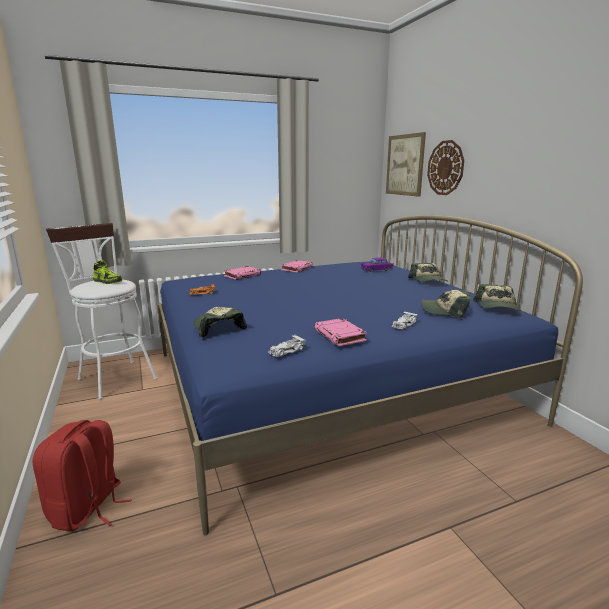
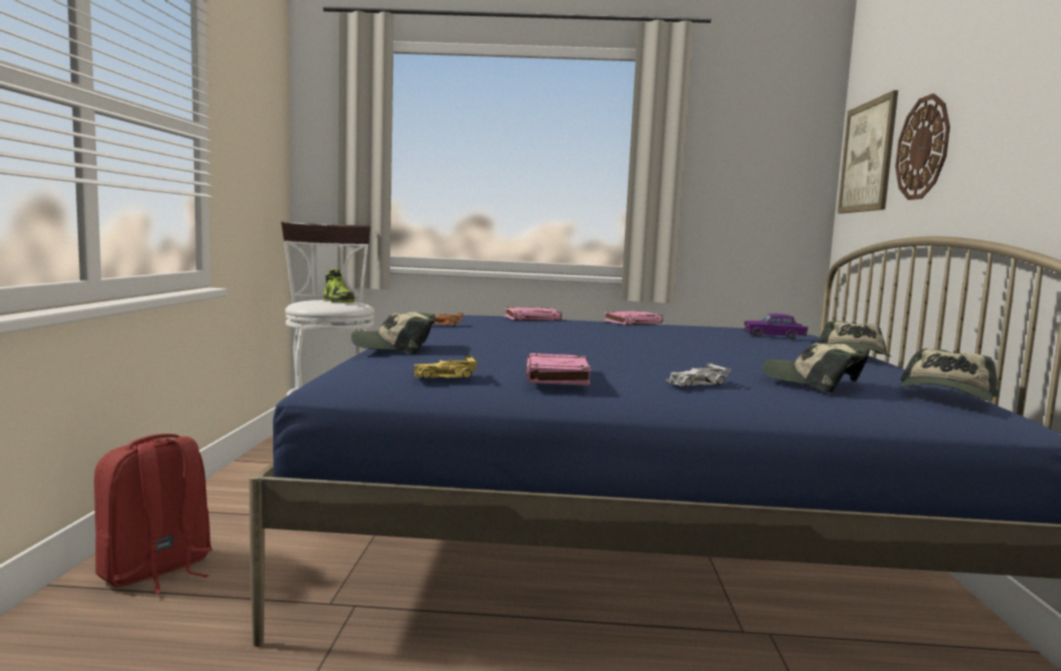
camera: 25 degrees right, 10 degrees down
cap [193,307,247,337] -> cap turned 90 degrees counterclockwise [351,312,436,354]
white toy car [268,334,306,358] -> yellow toy car [413,356,478,378]

